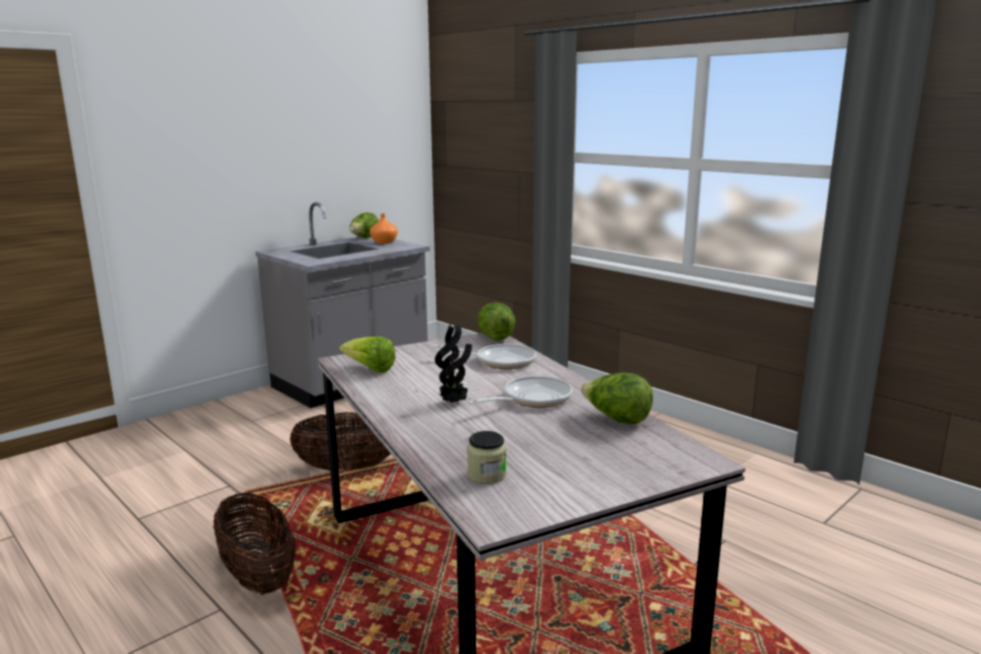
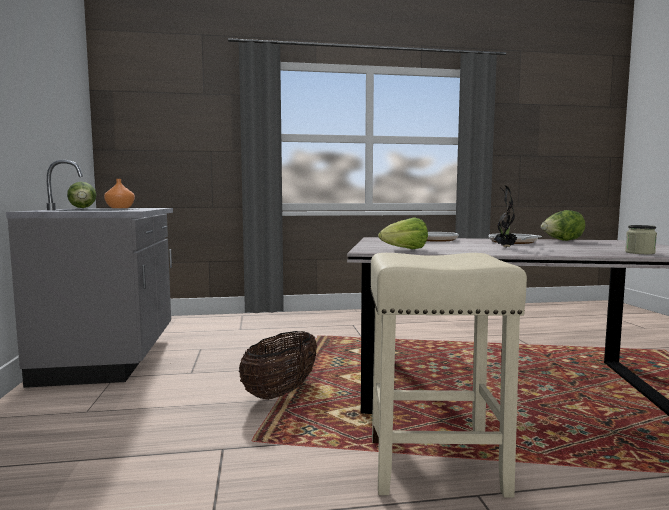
camera: 55 degrees left, 10 degrees down
basket [213,493,296,595] -> beige stool [370,253,527,498]
lettuce [477,302,515,341] -> none

